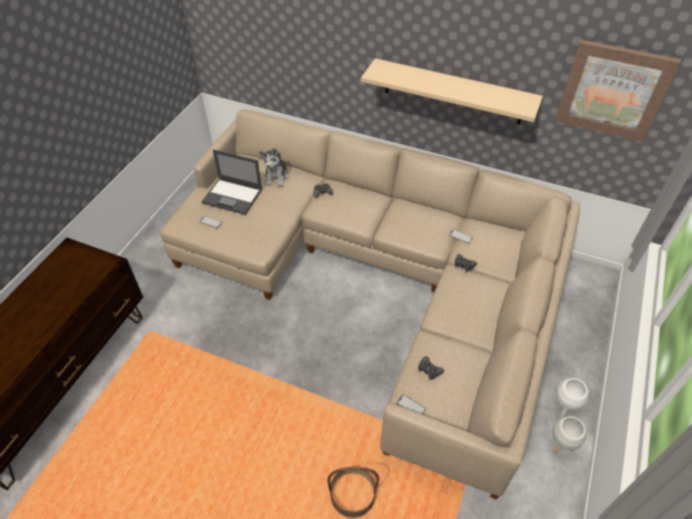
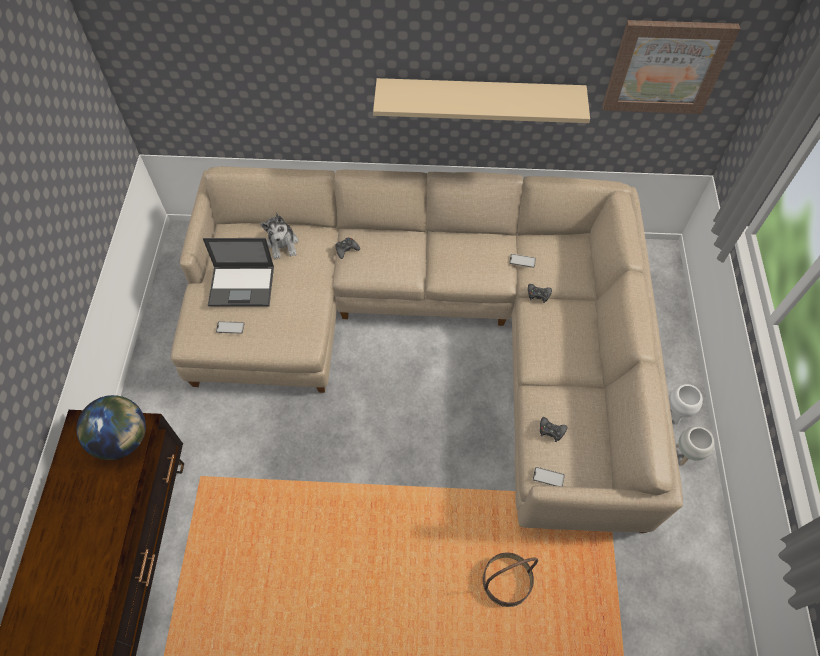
camera: 20 degrees left, 10 degrees up
none -> globe [76,395,146,460]

